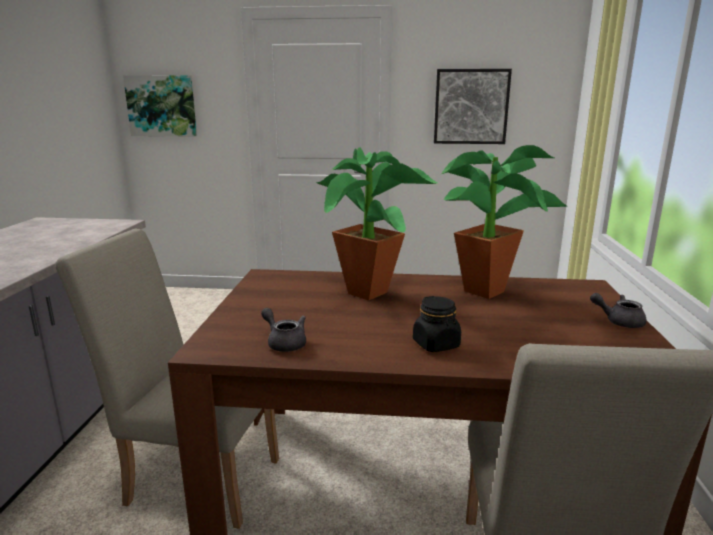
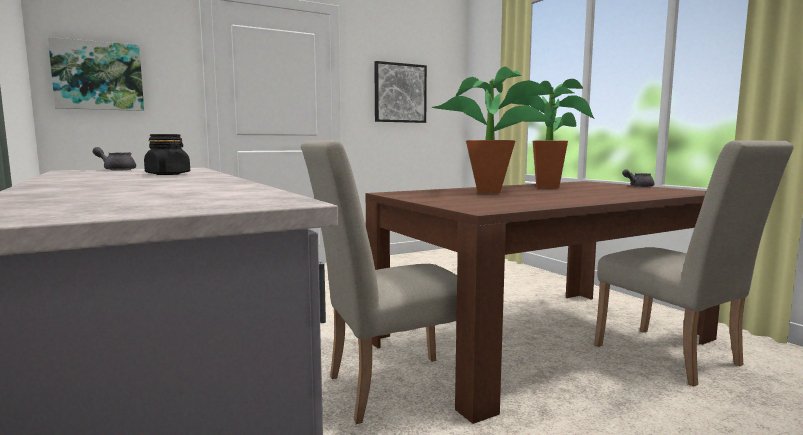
camera: 35 degrees left, 10 degrees down
grey teapot [261,308,306,352] -> grey teapot moved to [92,147,136,170]
black jar [413,296,461,352] -> black jar moved to [144,134,190,175]

